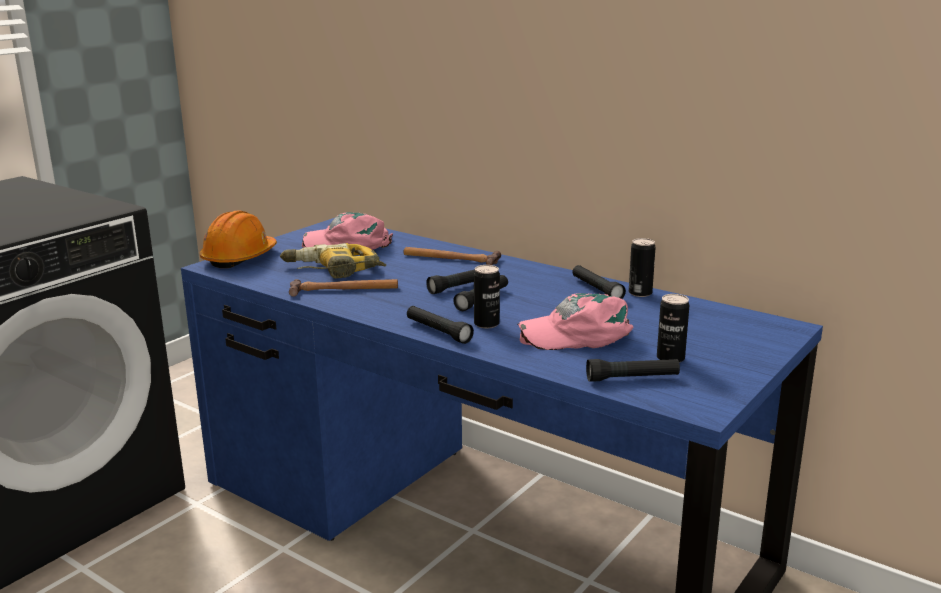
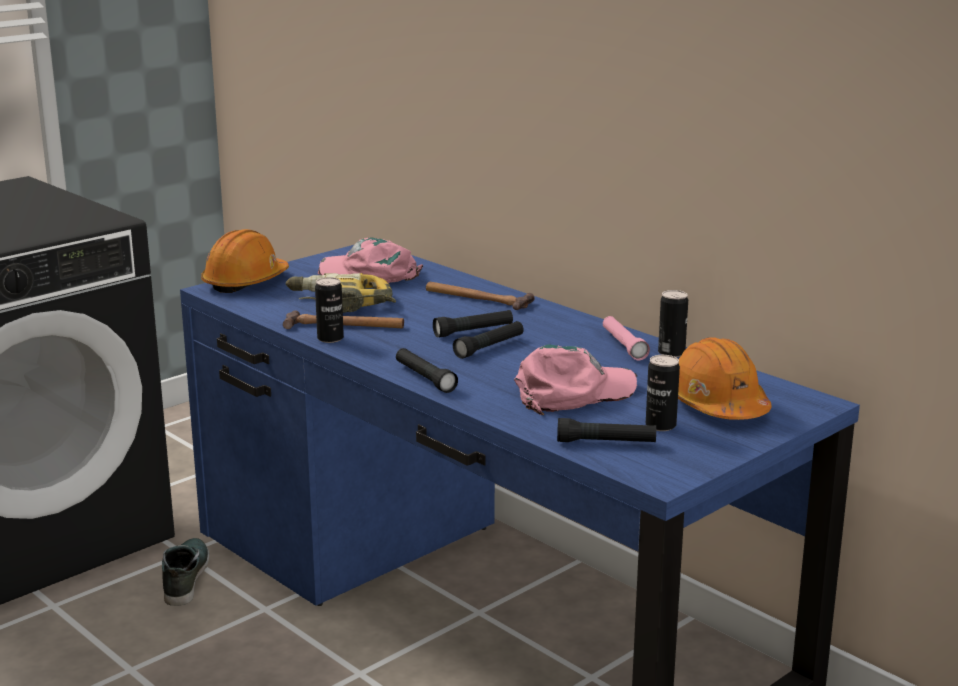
camera: 10 degrees right, 0 degrees up
can [474,265,500,329] -> can moved to [315,277,344,343]
pink cap [517,293,633,350] -> pink cap turned 150 degrees clockwise [514,344,637,415]
black flashlight [572,265,626,299] -> pink flashlight [603,316,650,360]
none -> shoe [162,538,209,606]
none -> orange hard hat [678,337,772,420]

